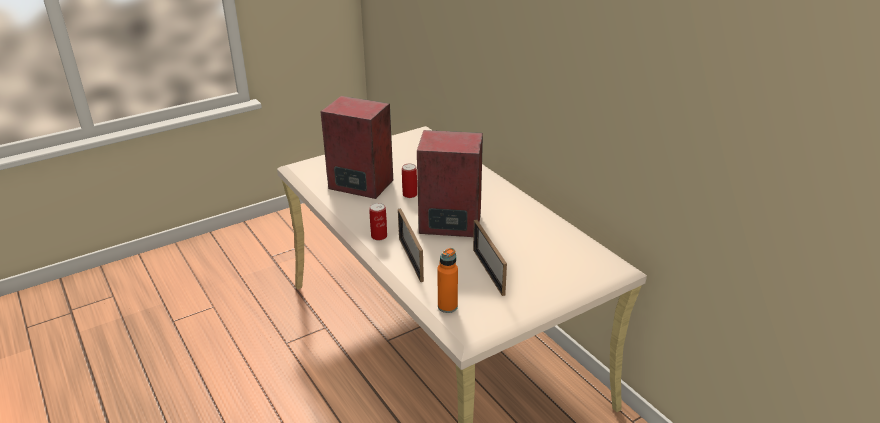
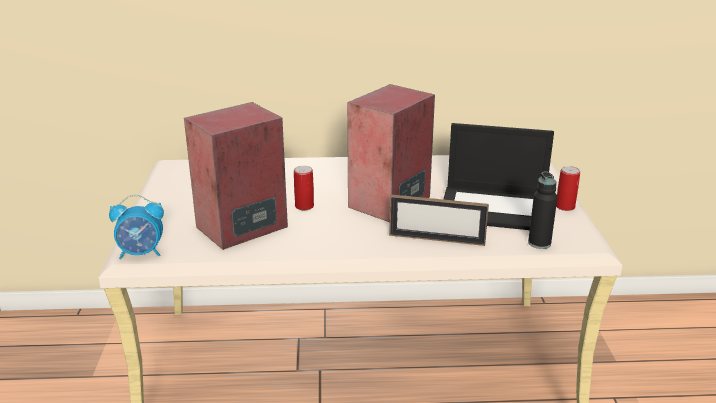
camera: 60 degrees left, 5 degrees down
can [369,203,387,241] -> can moved to [556,166,580,211]
orange bottle [437,248,458,313] -> black bottle [528,171,557,249]
picture frame [473,220,507,296] -> laptop [443,123,554,230]
none -> alarm clock [109,195,164,259]

